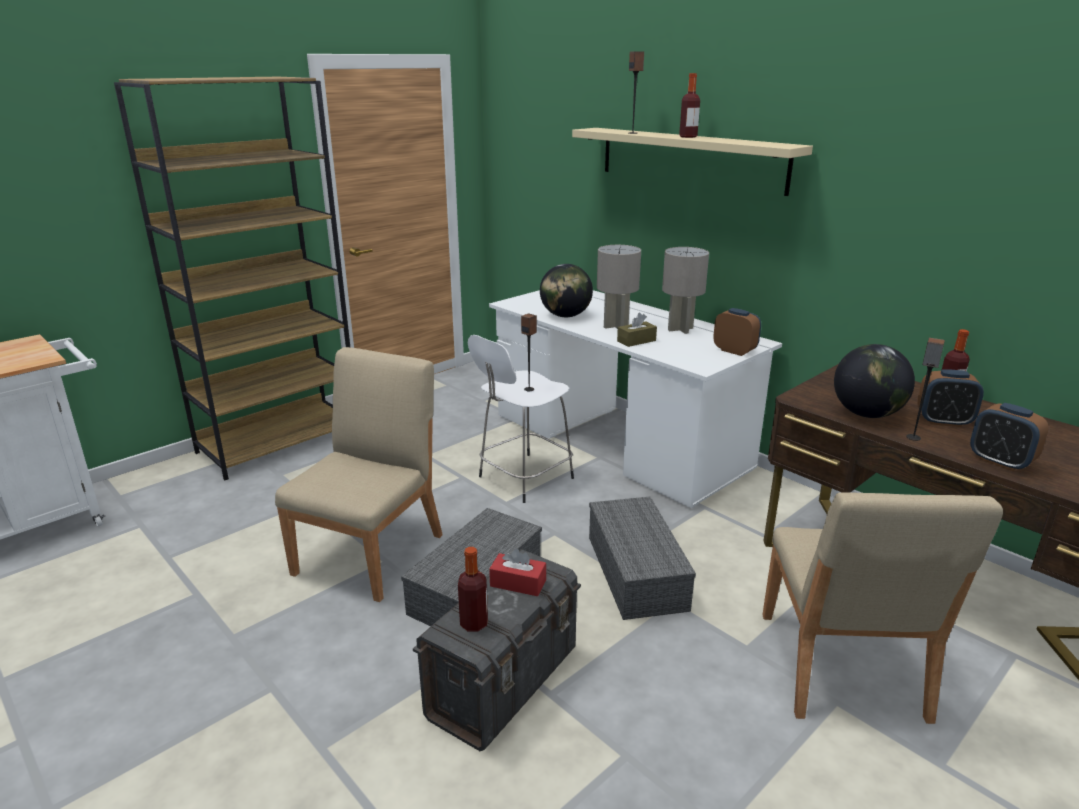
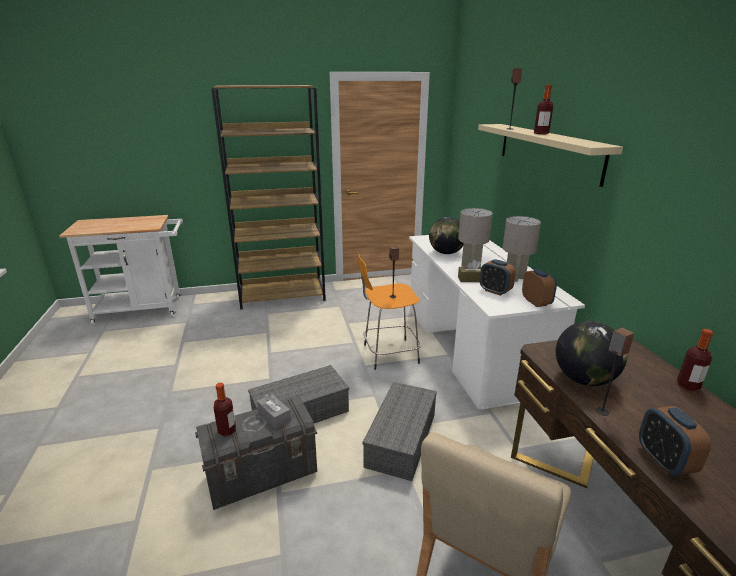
camera: 30 degrees right, 0 degrees up
beige chair [275,347,443,602] -> none
white stool [468,335,574,503] -> orange stool [357,254,421,370]
red tissue box [489,549,546,596] -> grey tissue box [257,394,291,429]
alarm clock [917,369,984,427] -> alarm clock moved to [480,259,516,296]

